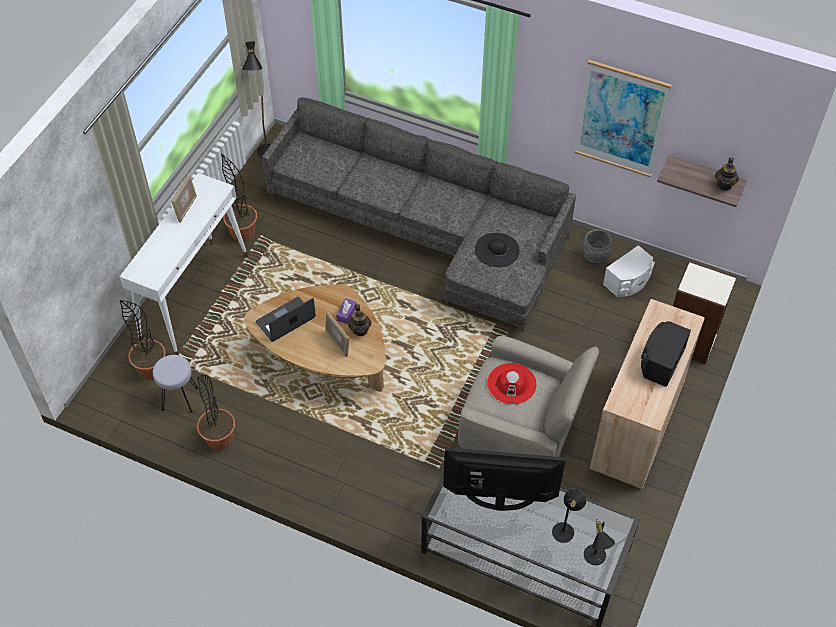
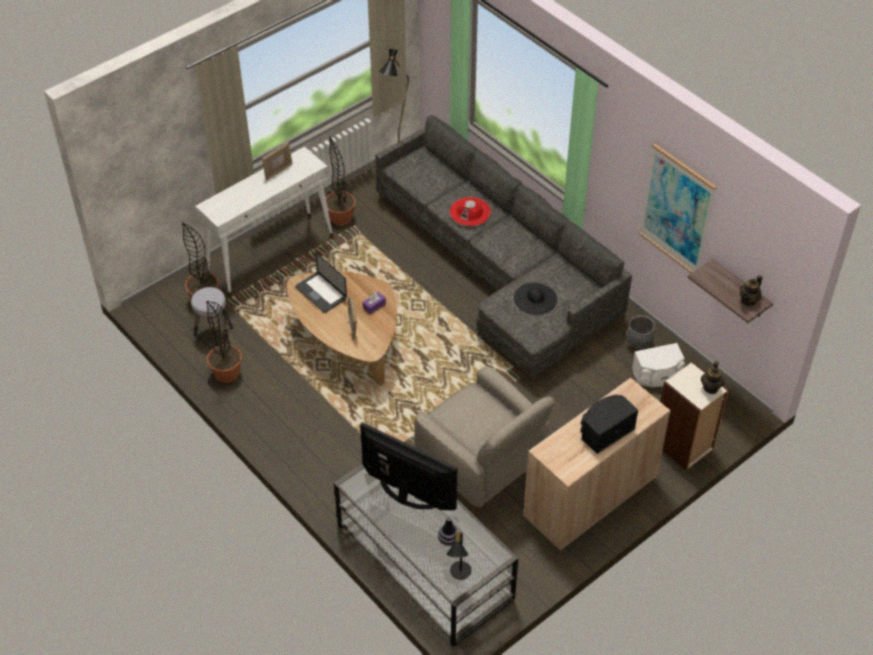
camera: 25 degrees right, 5 degrees down
laptop [256,297,316,342] -> laptop turned 120 degrees counterclockwise [295,253,347,313]
teapot [348,304,371,336] -> teapot moved to [701,361,724,394]
red hat [487,363,537,404] -> red hat moved to [450,197,491,226]
black table lamp [552,489,586,543] -> vase [438,516,458,546]

